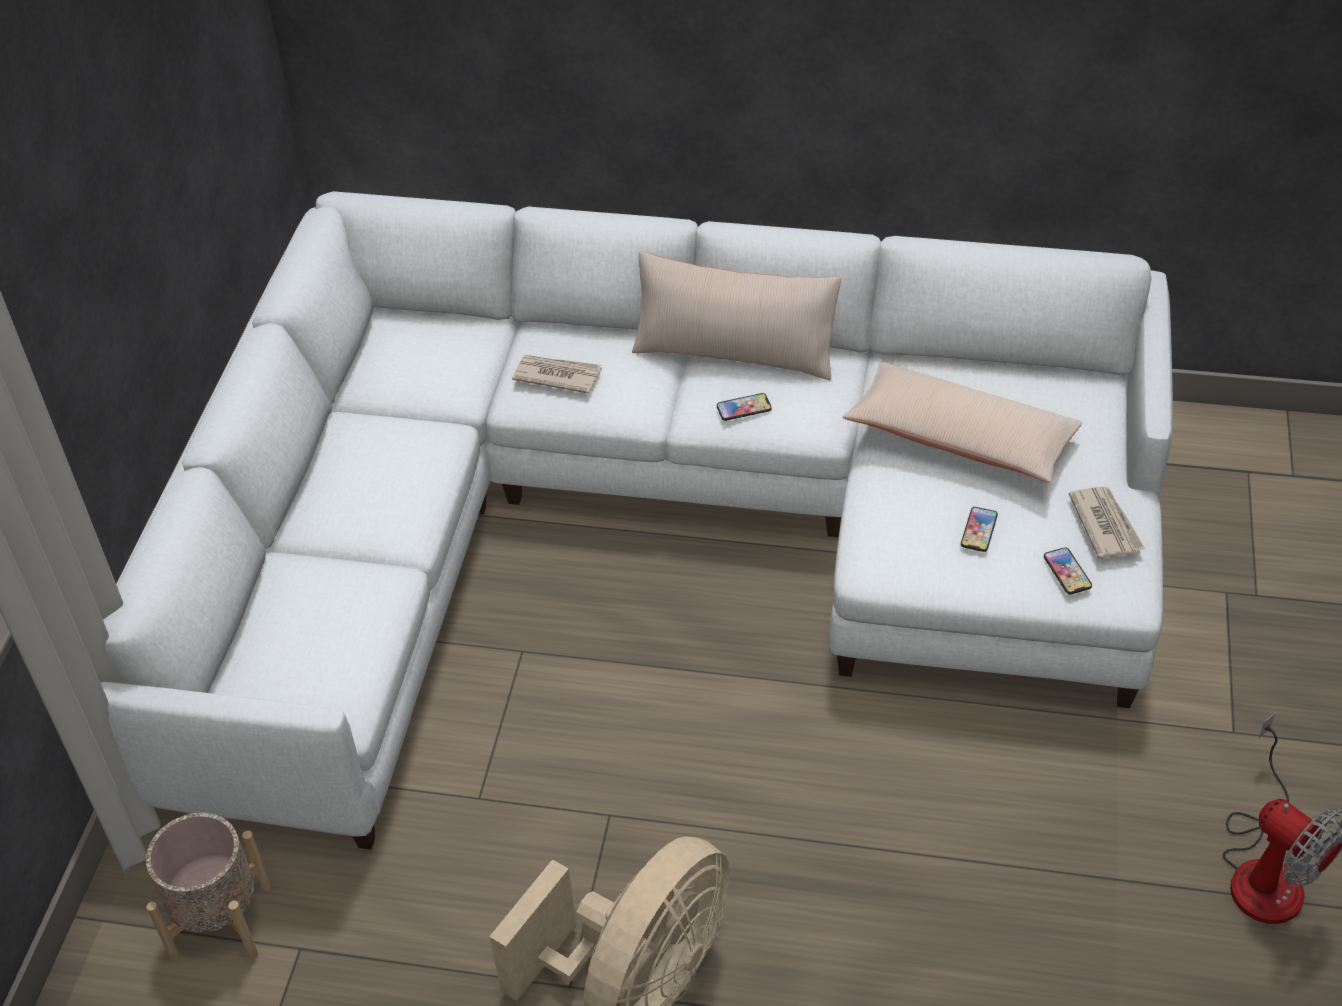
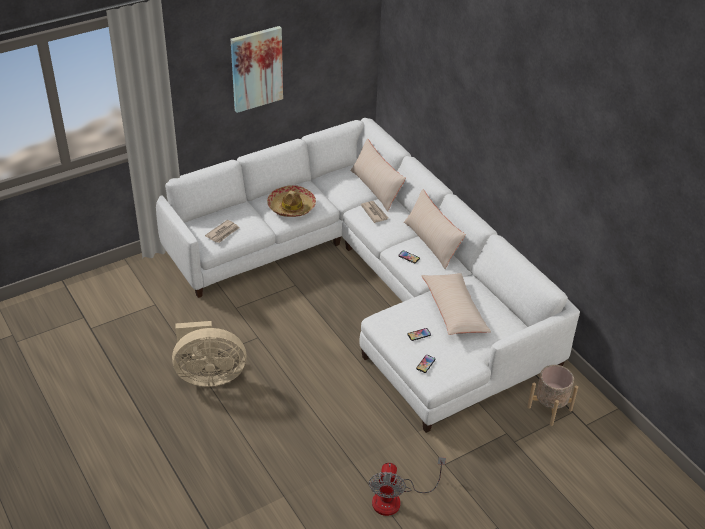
camera: 45 degrees right, 5 degrees down
beige planter [146,813,271,960] -> beige planter moved to [527,365,578,426]
newspaper [1069,487,1145,559] -> newspaper moved to [205,220,240,243]
none -> picture [231,26,283,113]
none -> hat [267,185,316,217]
none -> beige pillow [350,138,406,212]

